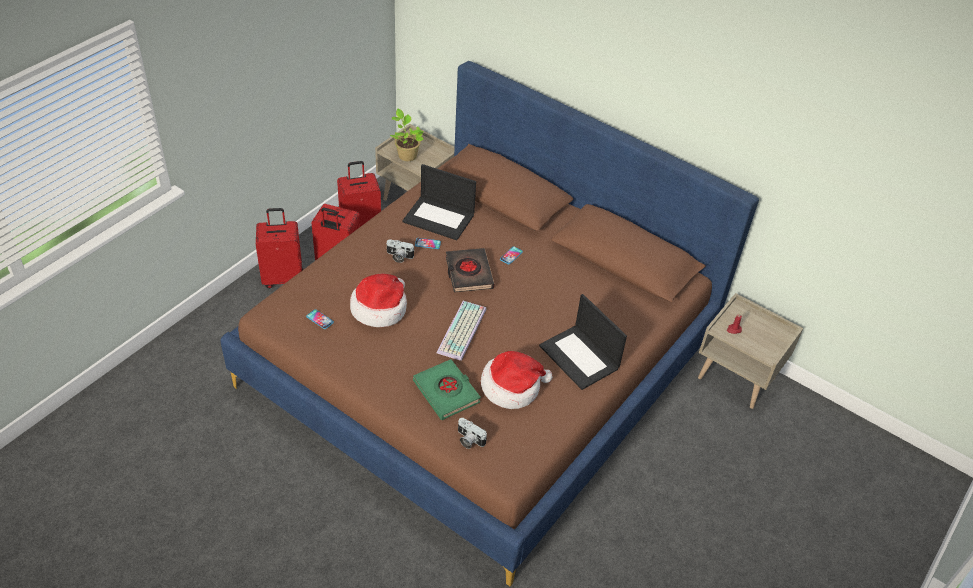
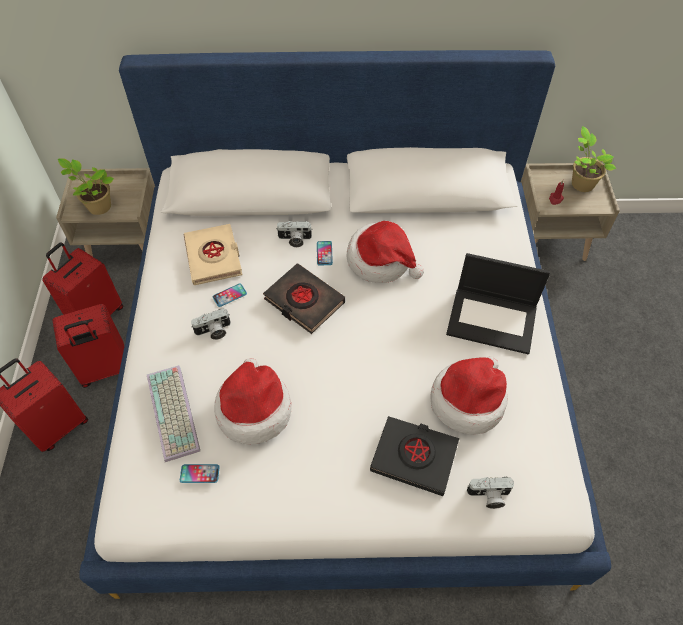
camera: 35 degrees left, 10 degrees up
brown bed [220,61,759,586] -> white bed [79,50,611,599]
laptop [402,164,476,240] -> beige book [183,224,242,285]
green book [413,359,481,420] -> black book [370,416,459,496]
keyboard [437,301,487,361] -> keyboard moved to [147,365,200,462]
none -> camera [277,221,312,247]
none -> hat [346,221,424,283]
none -> potted plant [572,126,616,192]

